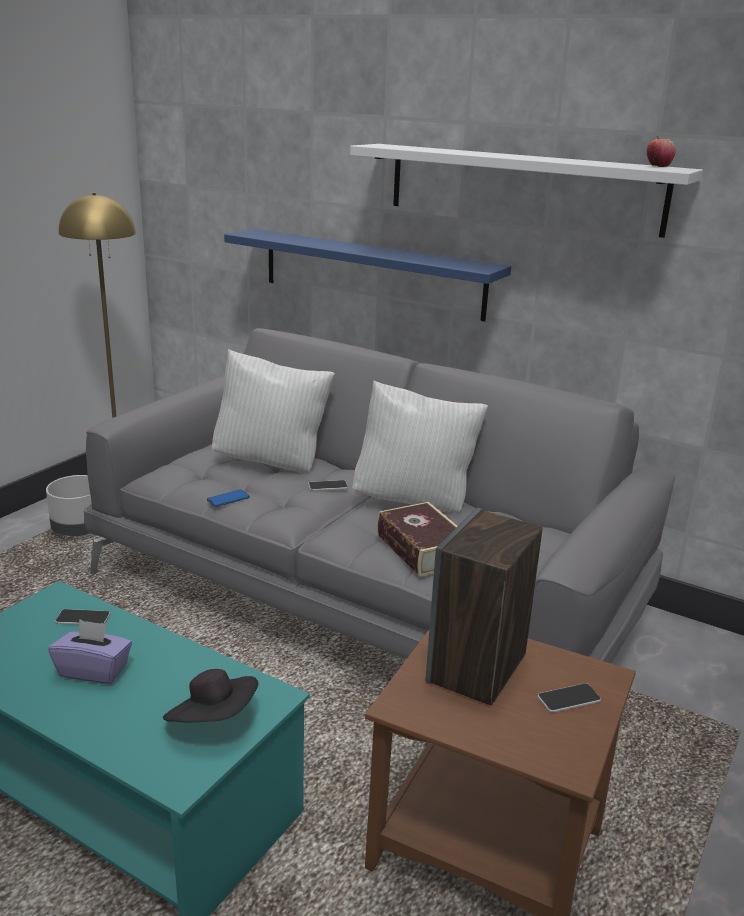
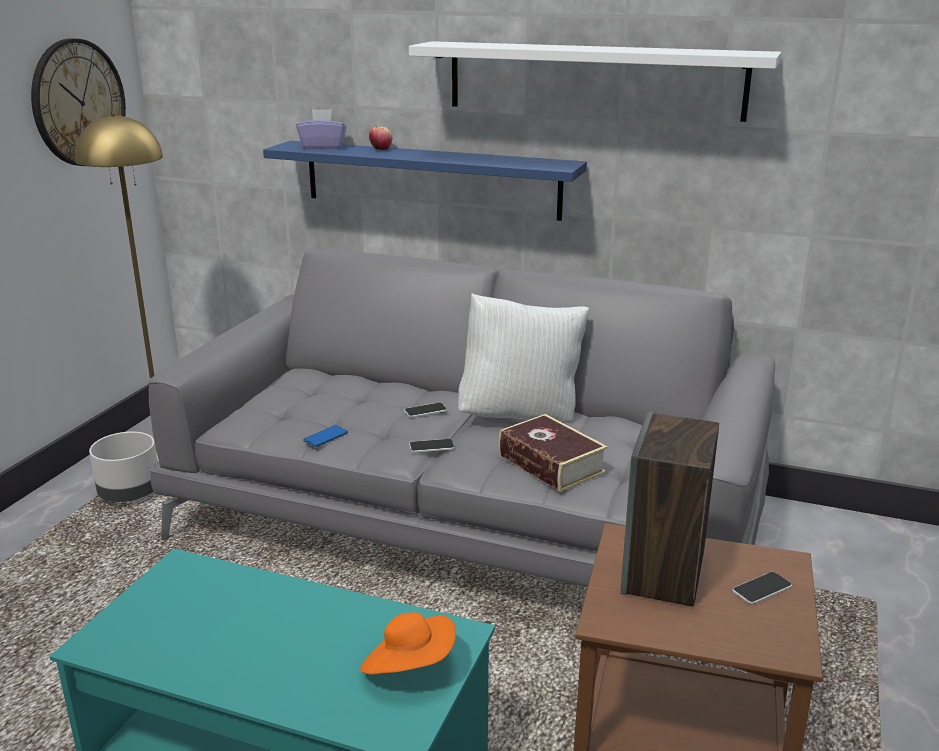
camera: 10 degrees left, 0 degrees up
purple tissue box [48,619,132,684] -> purple tissue box moved to [296,109,347,149]
phone [55,609,110,625] -> phone moved to [409,439,455,453]
black hat [163,669,258,723] -> orange hat [360,612,456,675]
white pillow [212,349,335,472] -> none
apple [647,136,676,167] -> apple moved to [369,125,392,150]
none -> wall clock [31,39,126,166]

